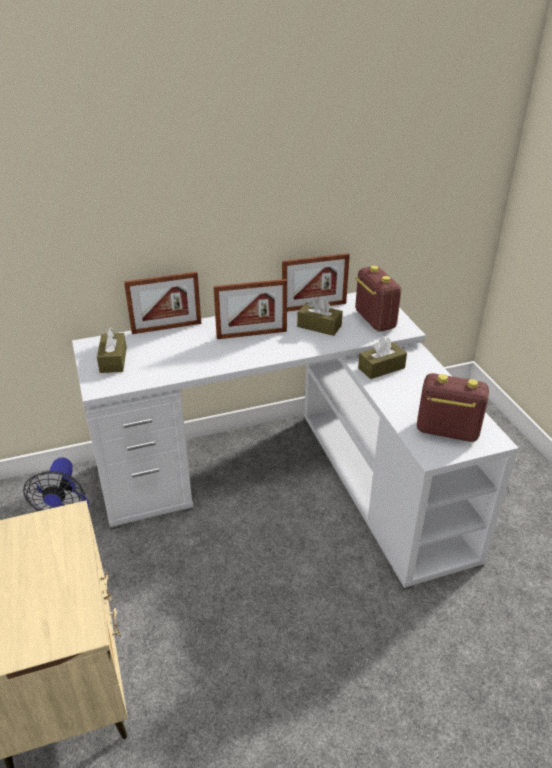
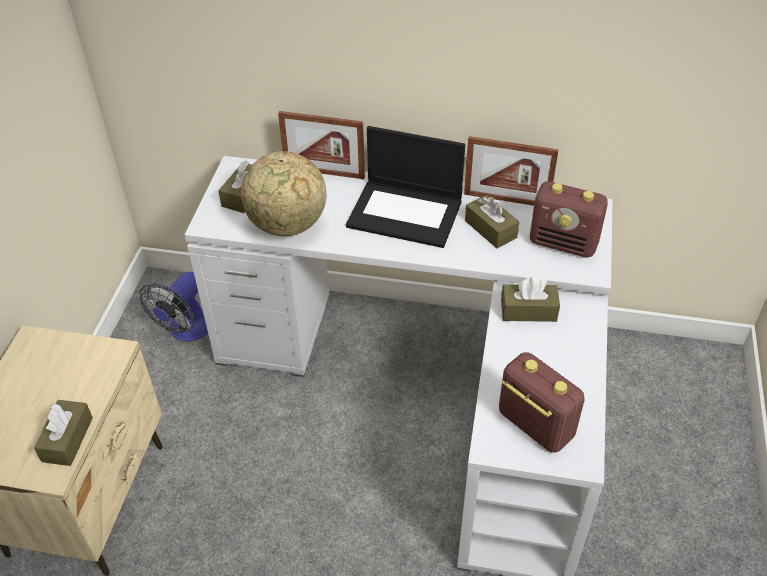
camera: 30 degrees right, 10 degrees up
picture frame [213,279,287,339] -> laptop [346,126,465,248]
radio [355,266,401,332] -> radio turned 105 degrees clockwise [530,181,608,258]
none -> brown tissue box [34,400,93,466]
none -> globe [241,151,327,236]

